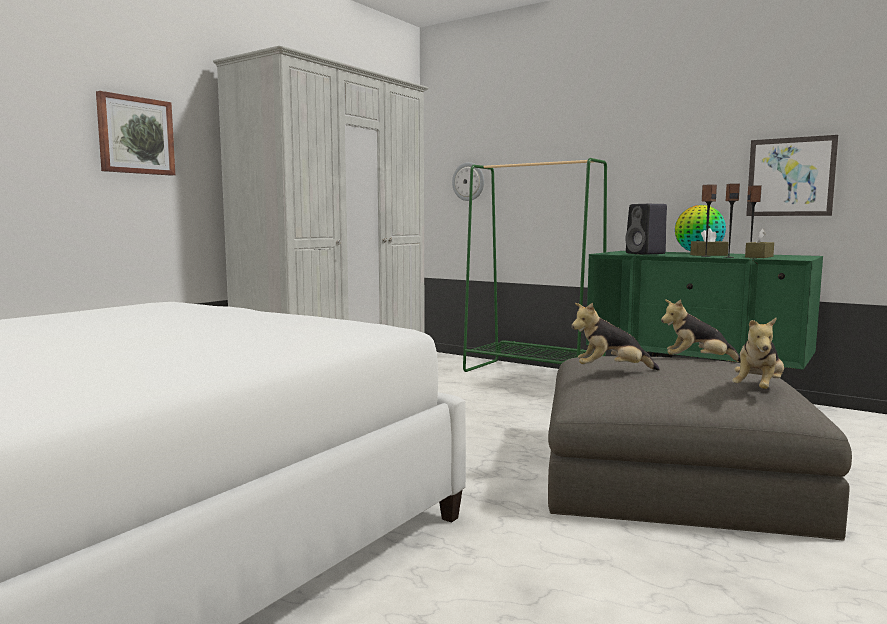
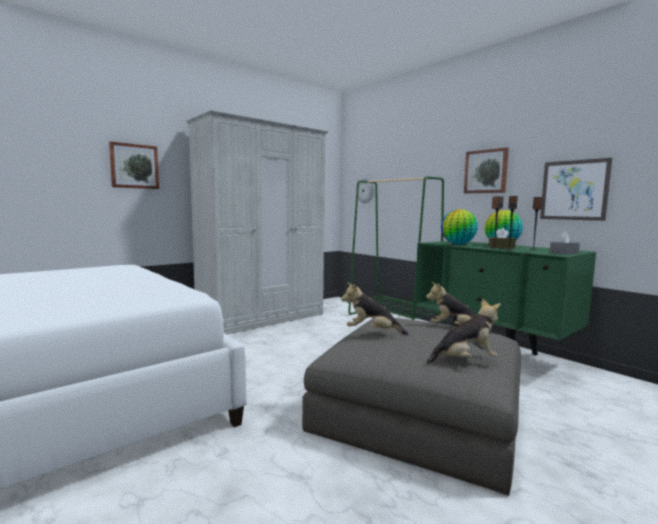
camera: 15 degrees right, 0 degrees up
black speaker [625,204,667,254] -> globe [441,209,478,244]
plush toy [732,318,784,389] -> plush toy turned 150 degrees counterclockwise [426,298,501,364]
brown tissue box [745,228,774,258] -> none
none -> picture [464,147,509,193]
none -> grey tissue box [550,231,580,255]

